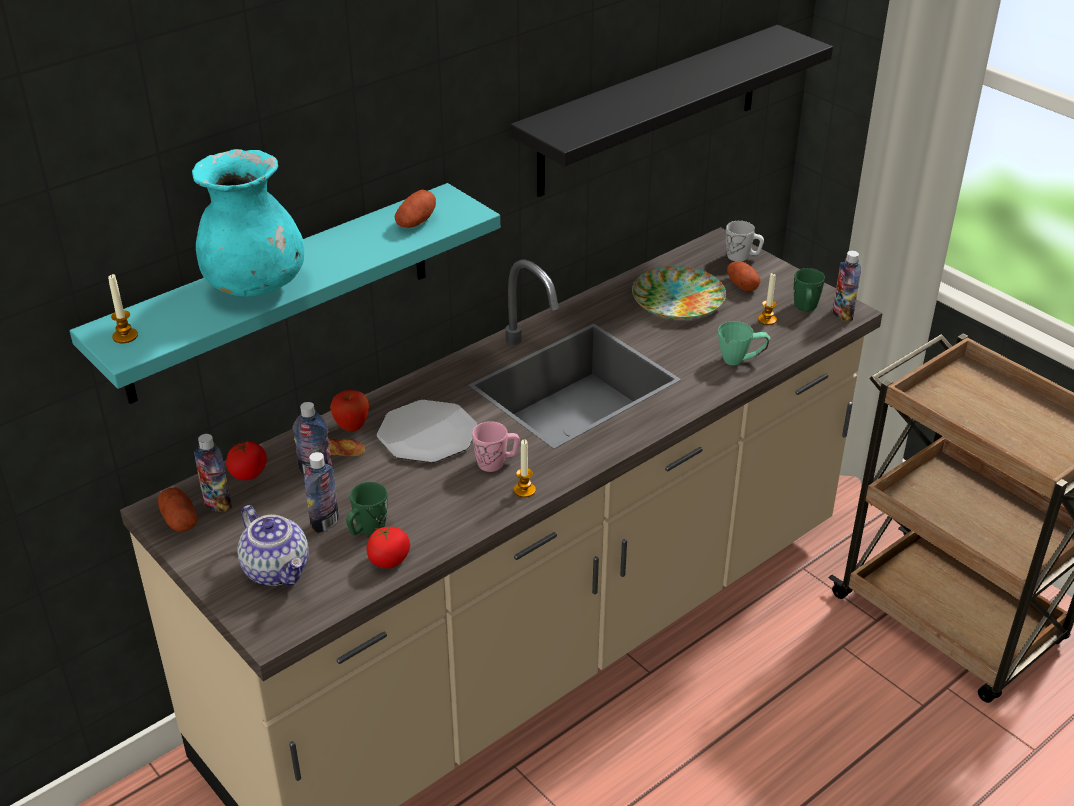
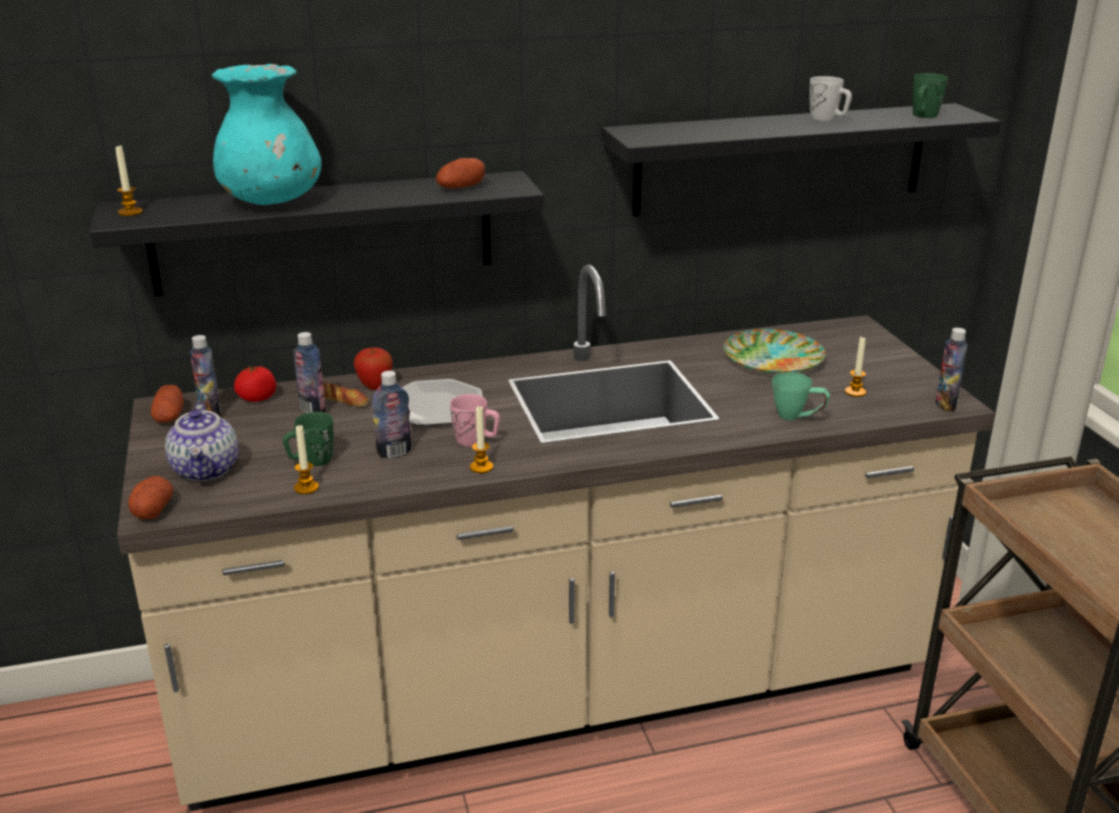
camera: 25 degrees right, 10 degrees down
turquoise shelf [70,183,500,404] -> black shelf [90,171,544,297]
bottle [304,452,339,533] -> bottle moved to [372,371,412,458]
tomato [367,526,410,568] -> candle [294,425,319,494]
white mug [726,221,764,261] -> white mug moved to [809,76,852,122]
potato [727,261,760,291] -> potato moved to [128,476,173,519]
green mug [794,268,825,312] -> green mug moved to [912,73,948,118]

